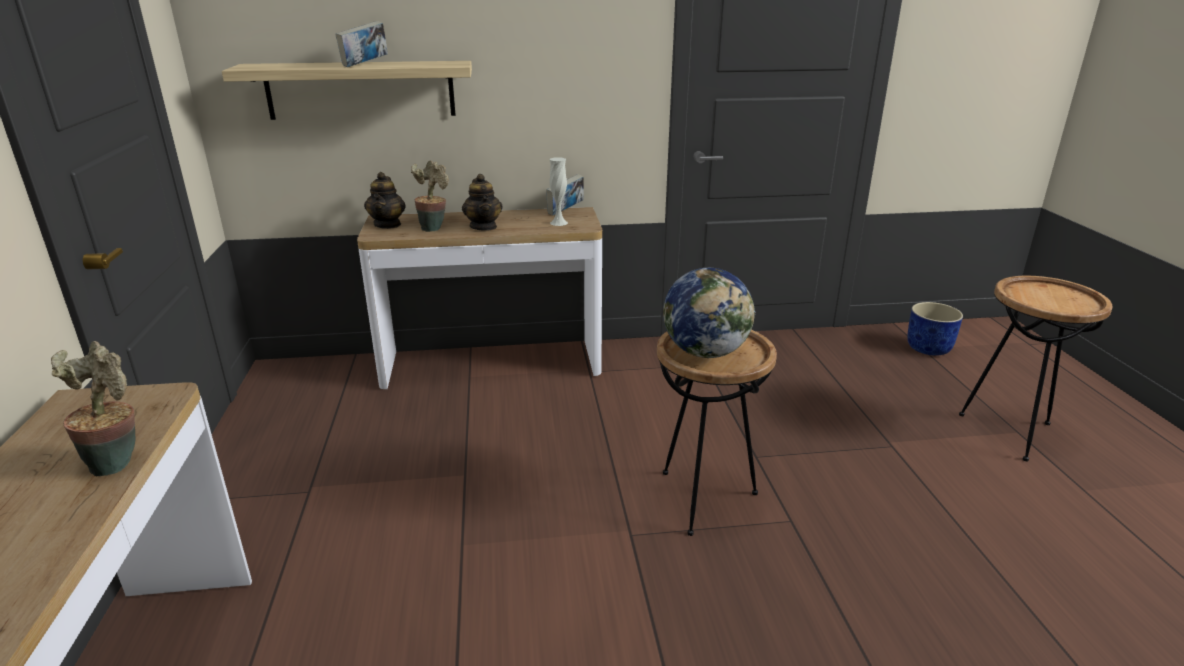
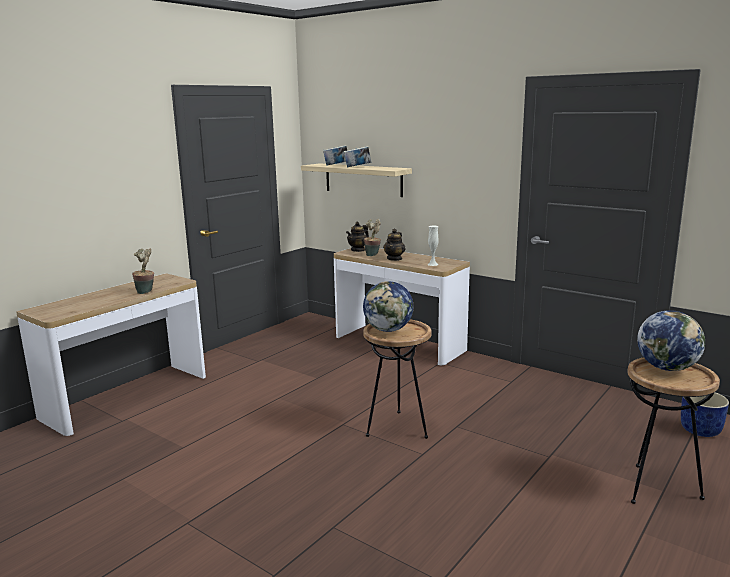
camera: 45 degrees right, 10 degrees down
book [546,174,584,216] -> book moved to [323,145,348,166]
none -> globe [637,310,705,371]

